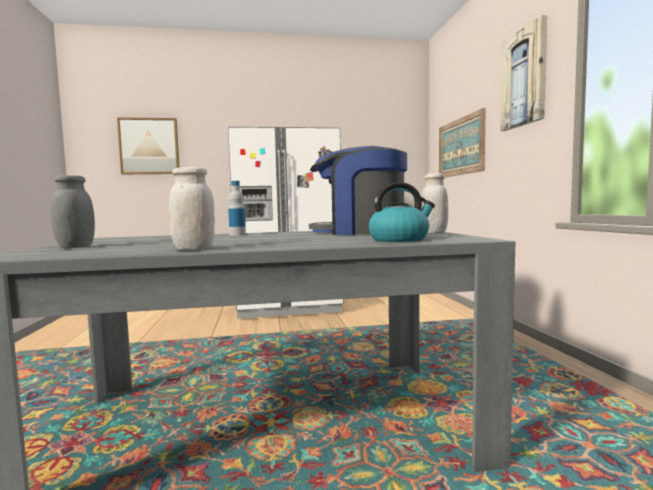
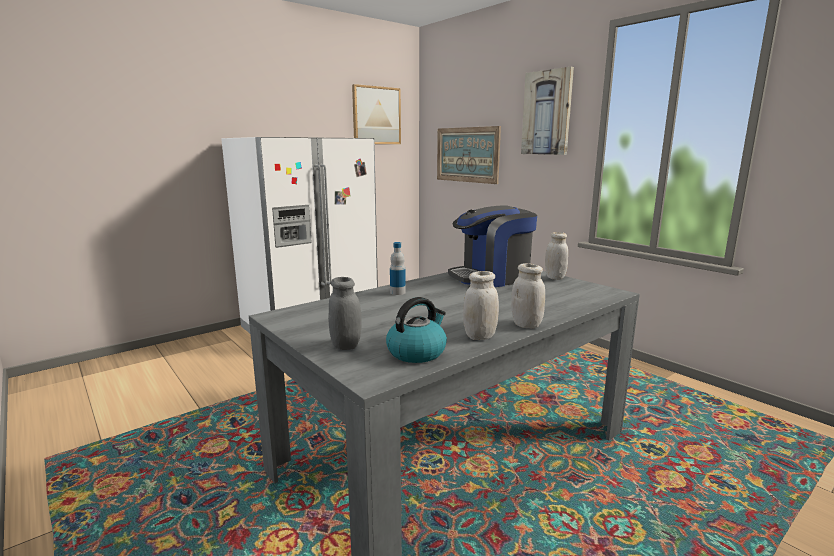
camera: 30 degrees left, 10 degrees up
picture [117,117,179,174] -> picture moved to [352,84,401,144]
kettle [368,182,435,242] -> kettle moved to [386,297,447,363]
none -> white jar [511,263,545,329]

